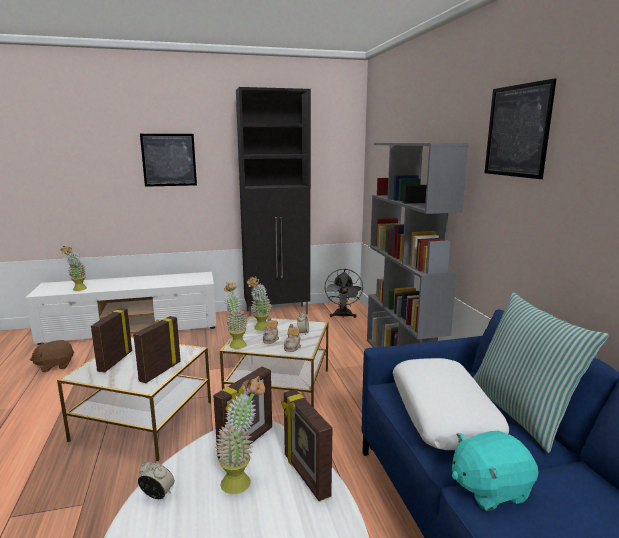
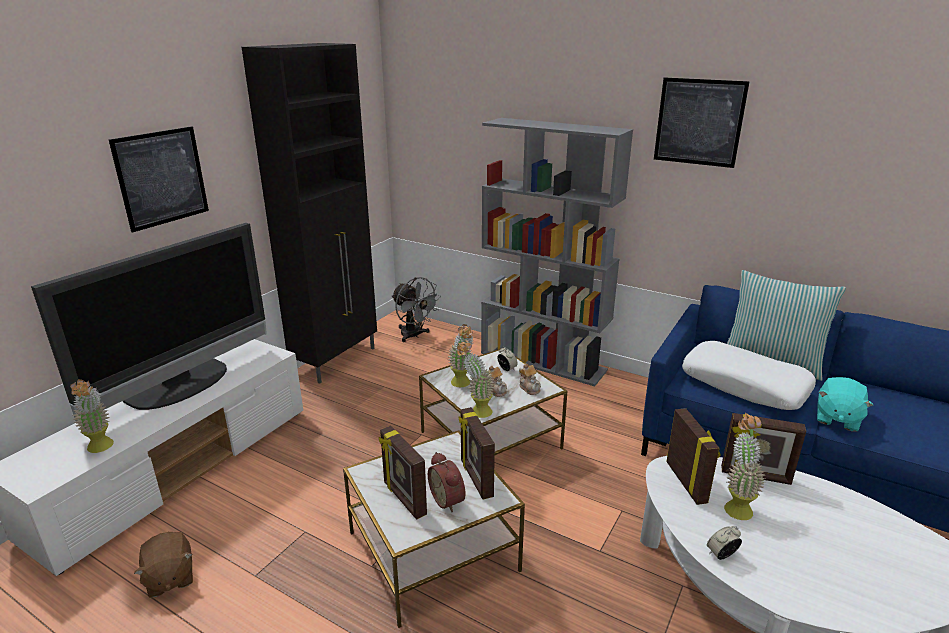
camera: 45 degrees left, 10 degrees up
brown plush toy [30,340,74,372] -> brown plush toy turned 45 degrees counterclockwise [134,532,193,597]
none -> television [31,223,267,421]
none -> alarm clock [428,452,465,513]

